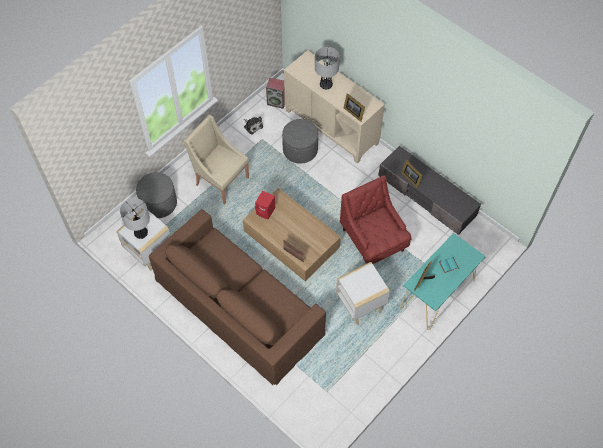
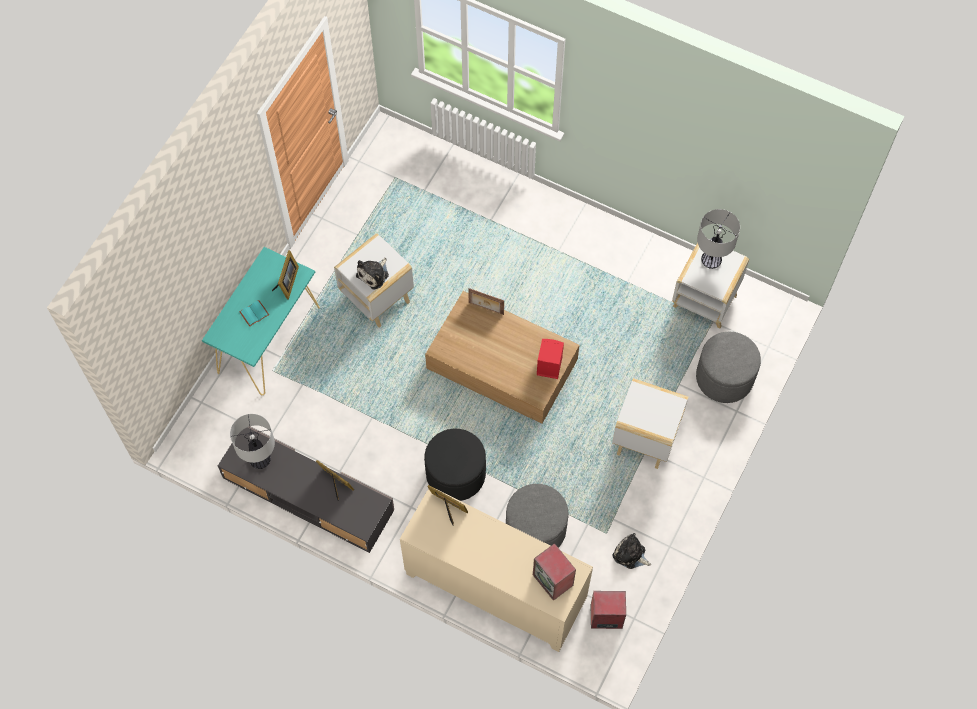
camera: 165 degrees right, 5 degrees up
brown sofa [149,209,326,385] -> none
beige armchair [184,115,249,205] -> white side table [612,378,688,469]
table lamp [315,47,340,89] -> table lamp moved to [230,414,275,469]
red armchair [340,175,412,264] -> none
none -> plush toy [356,258,389,289]
none -> black ottoman [424,429,486,501]
none -> speaker [533,543,576,601]

